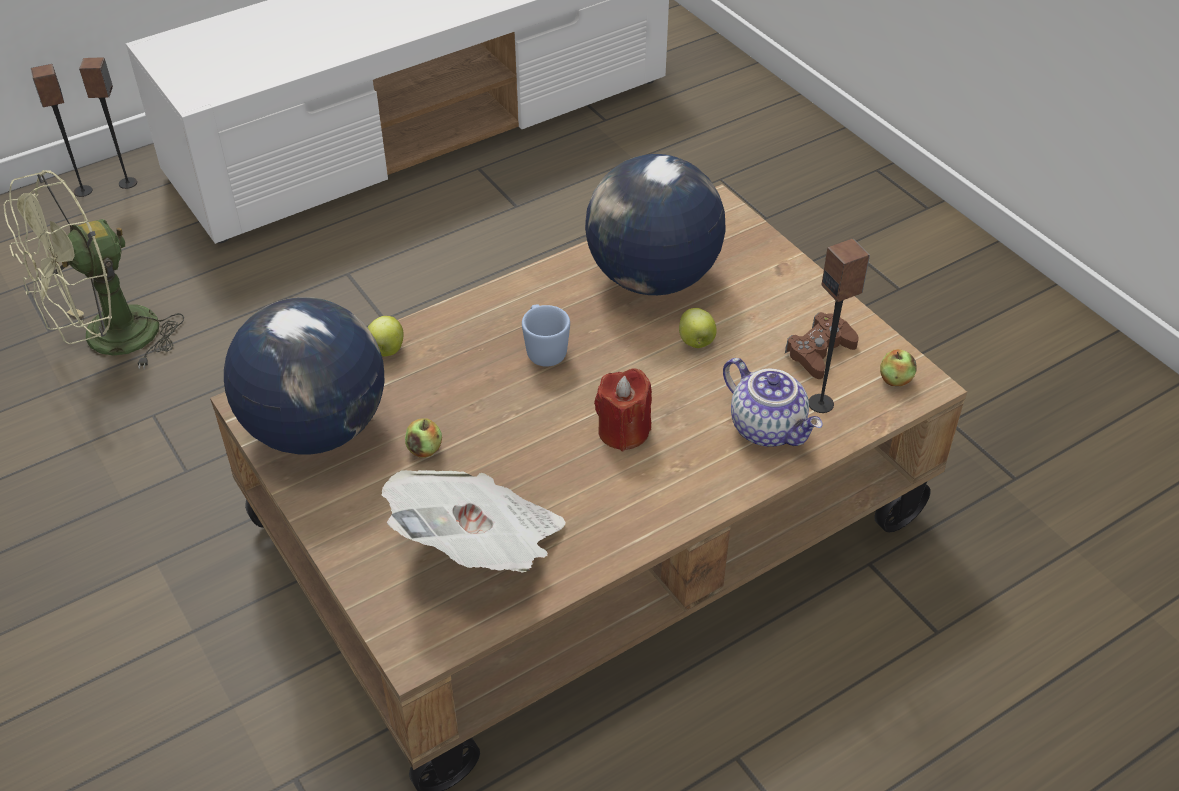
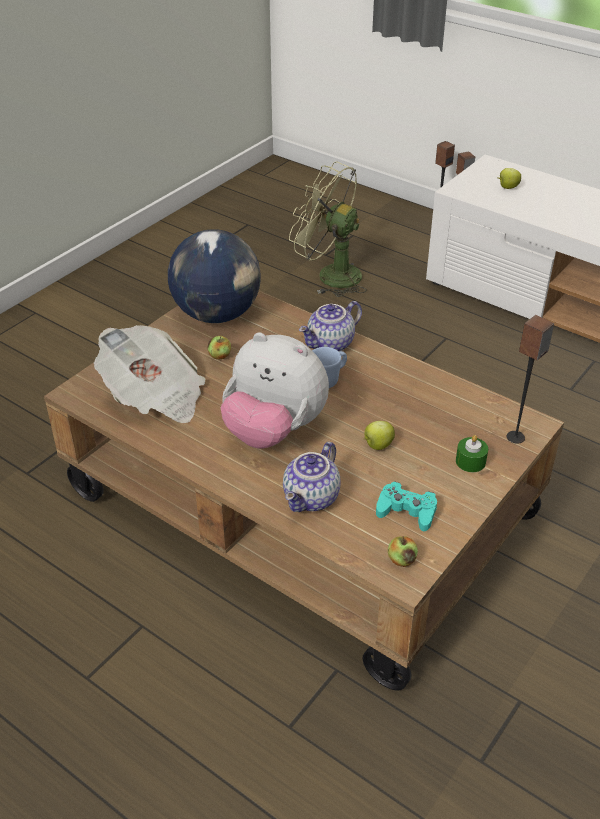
camera: 70 degrees right, 5 degrees down
apple [367,316,403,356] -> apple moved to [498,168,521,189]
globe [585,154,726,295] -> none
red candle [594,369,652,451] -> plush toy [220,332,329,448]
brown game controller [785,312,858,379] -> turquoise game controller [376,481,437,531]
speaker [809,239,870,413] -> speaker moved to [507,315,554,444]
none -> teapot [299,301,362,352]
none -> green candle [456,435,488,472]

